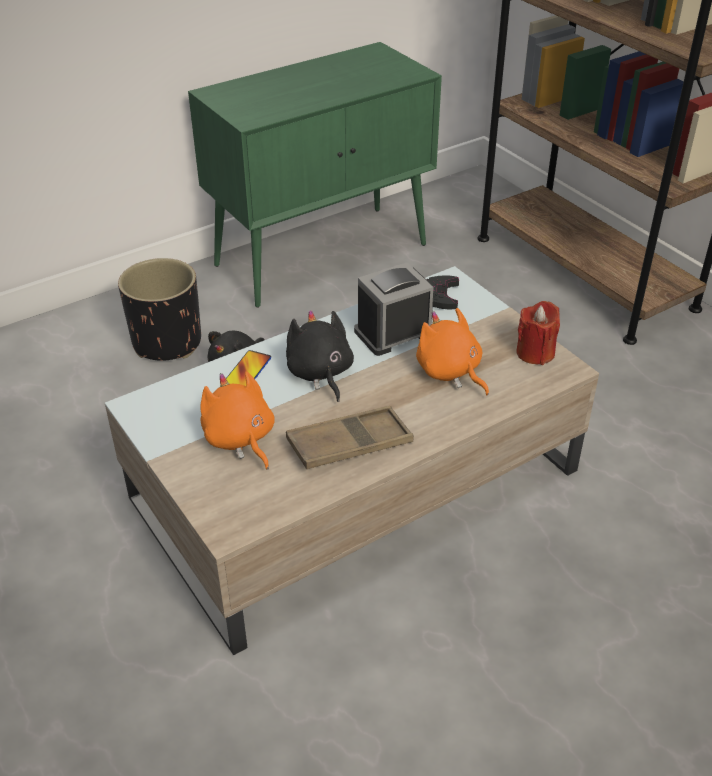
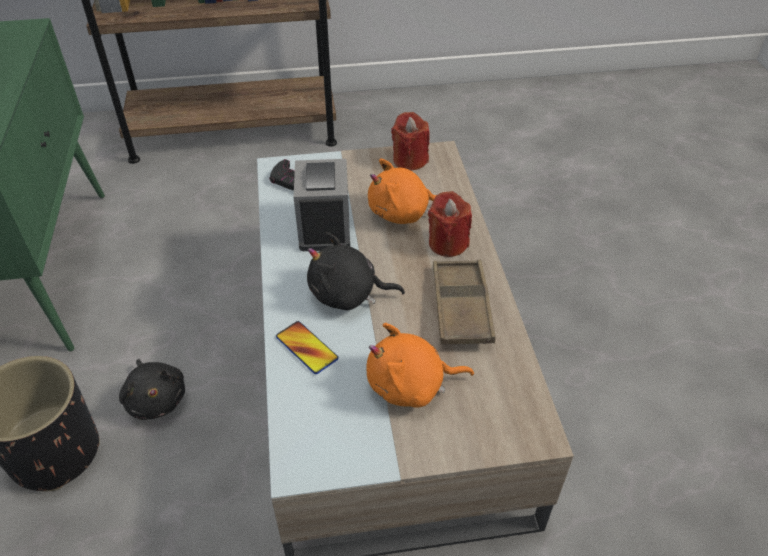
camera: 65 degrees left, 5 degrees up
none -> red candle [428,191,472,257]

